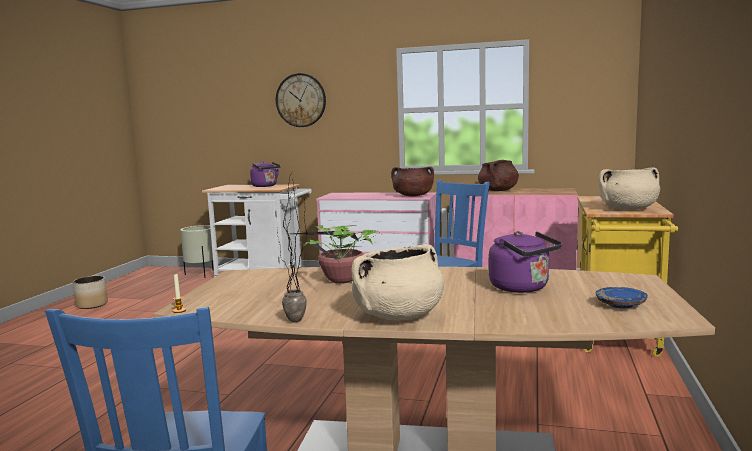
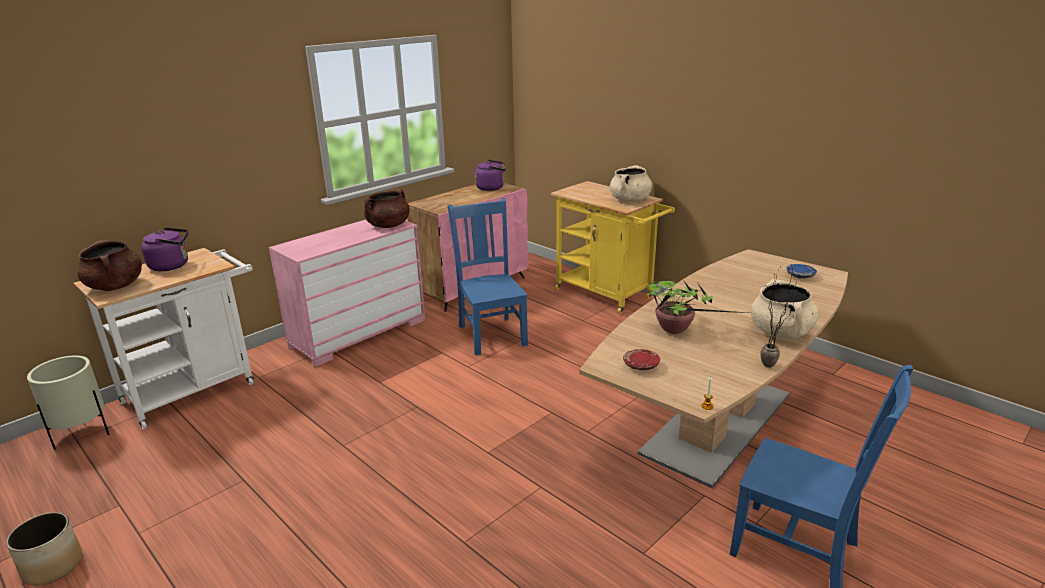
camera: 60 degrees left, 15 degrees up
wall clock [276,73,326,127] -> none
brown cooking pot [478,160,519,191] -> brown cooking pot moved to [77,240,142,291]
purple kettle [489,231,562,293] -> purple kettle moved to [475,160,506,191]
none -> red plate [623,349,660,370]

